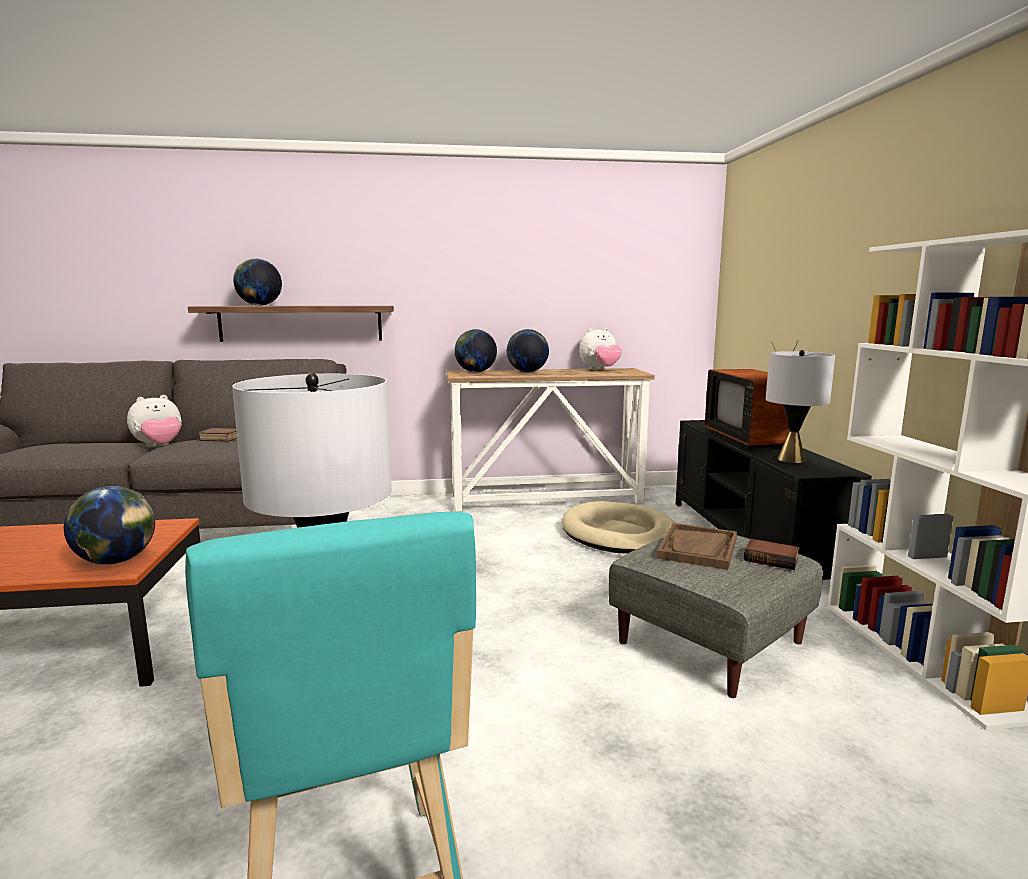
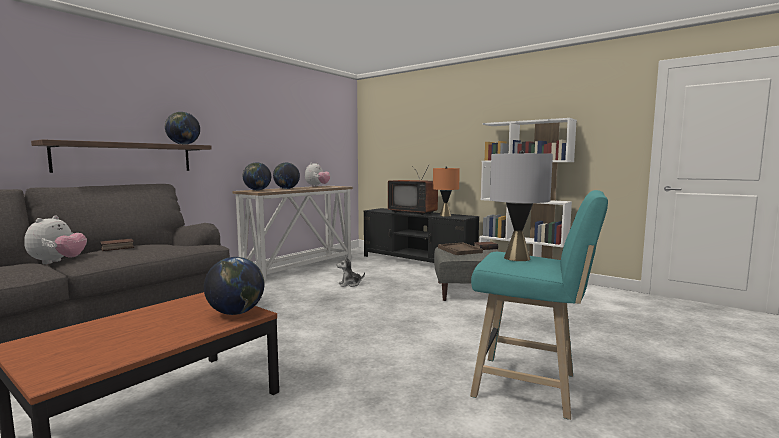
camera: 45 degrees left, 5 degrees down
globe [233,259,282,306] -> globe moved to [165,112,200,145]
beige dog bed [562,501,675,554] -> none
grey table lamp [766,350,835,463] -> orange table lamp [433,167,460,217]
none -> plush toy [337,257,365,287]

